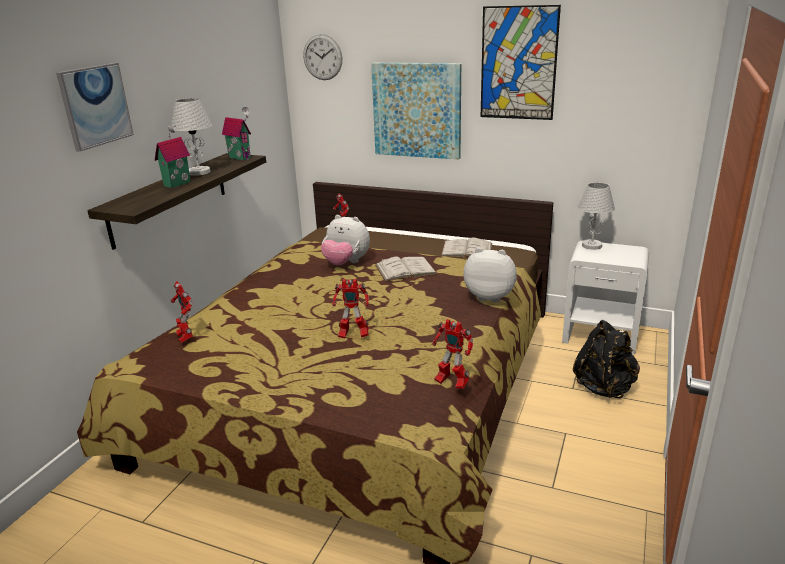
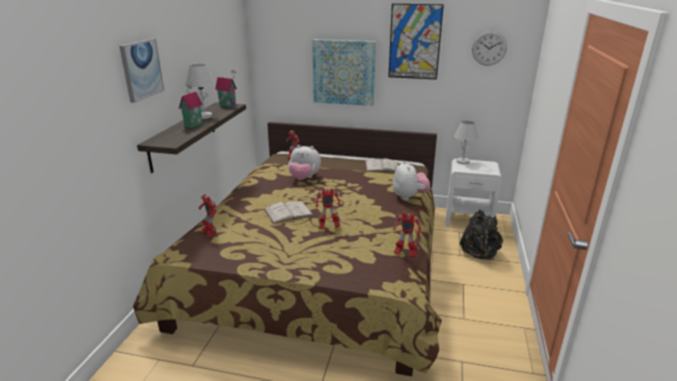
camera: 10 degrees left, 0 degrees up
wall clock [303,34,342,80] -> wall clock moved to [472,31,507,66]
white book [375,256,437,281] -> white book moved to [264,201,314,224]
plush toy [463,248,517,302] -> plush toy turned 75 degrees clockwise [393,161,430,200]

